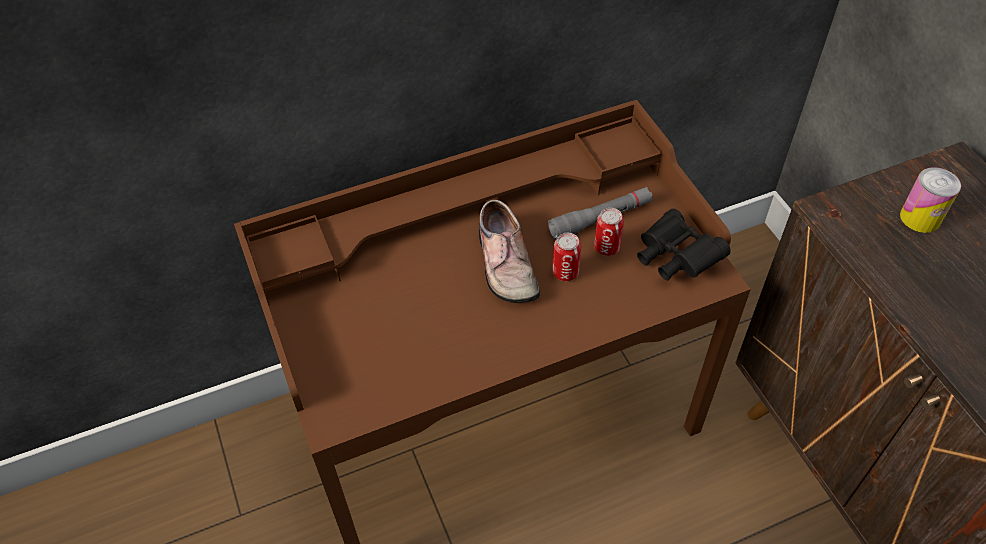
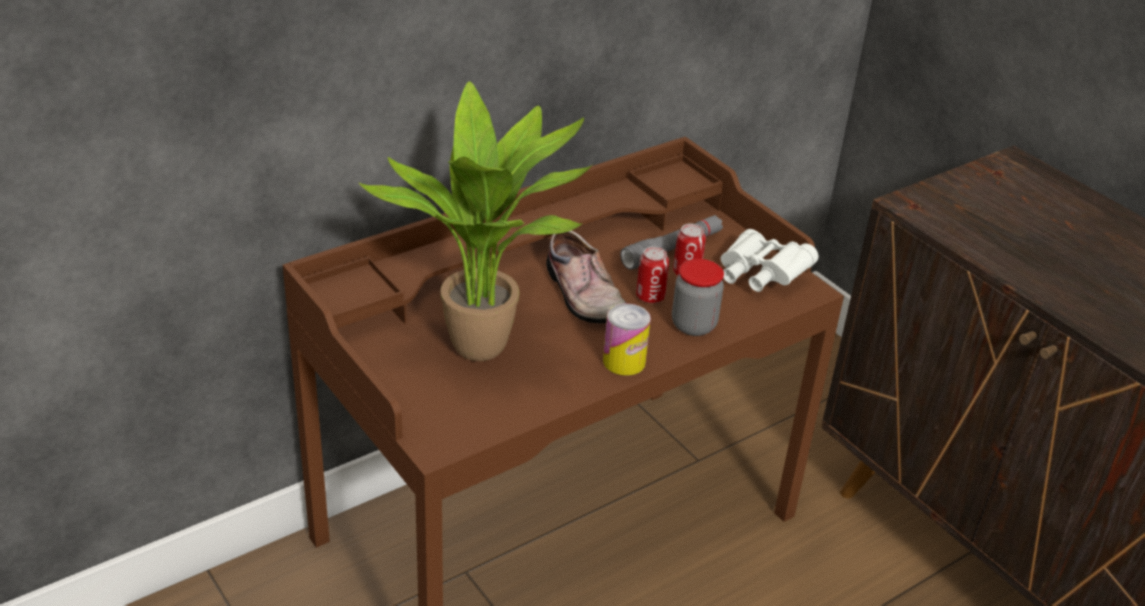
camera: 15 degrees left, 15 degrees down
black binoculars [637,209,731,281] -> white binoculars [720,229,818,292]
can [900,167,961,233] -> can moved to [603,304,651,376]
none -> potted plant [358,82,592,361]
none -> jar [672,259,724,336]

